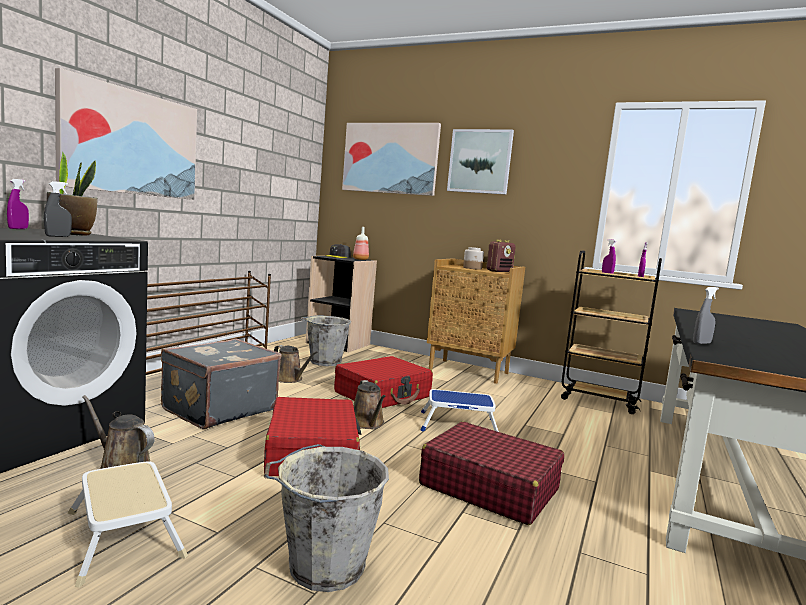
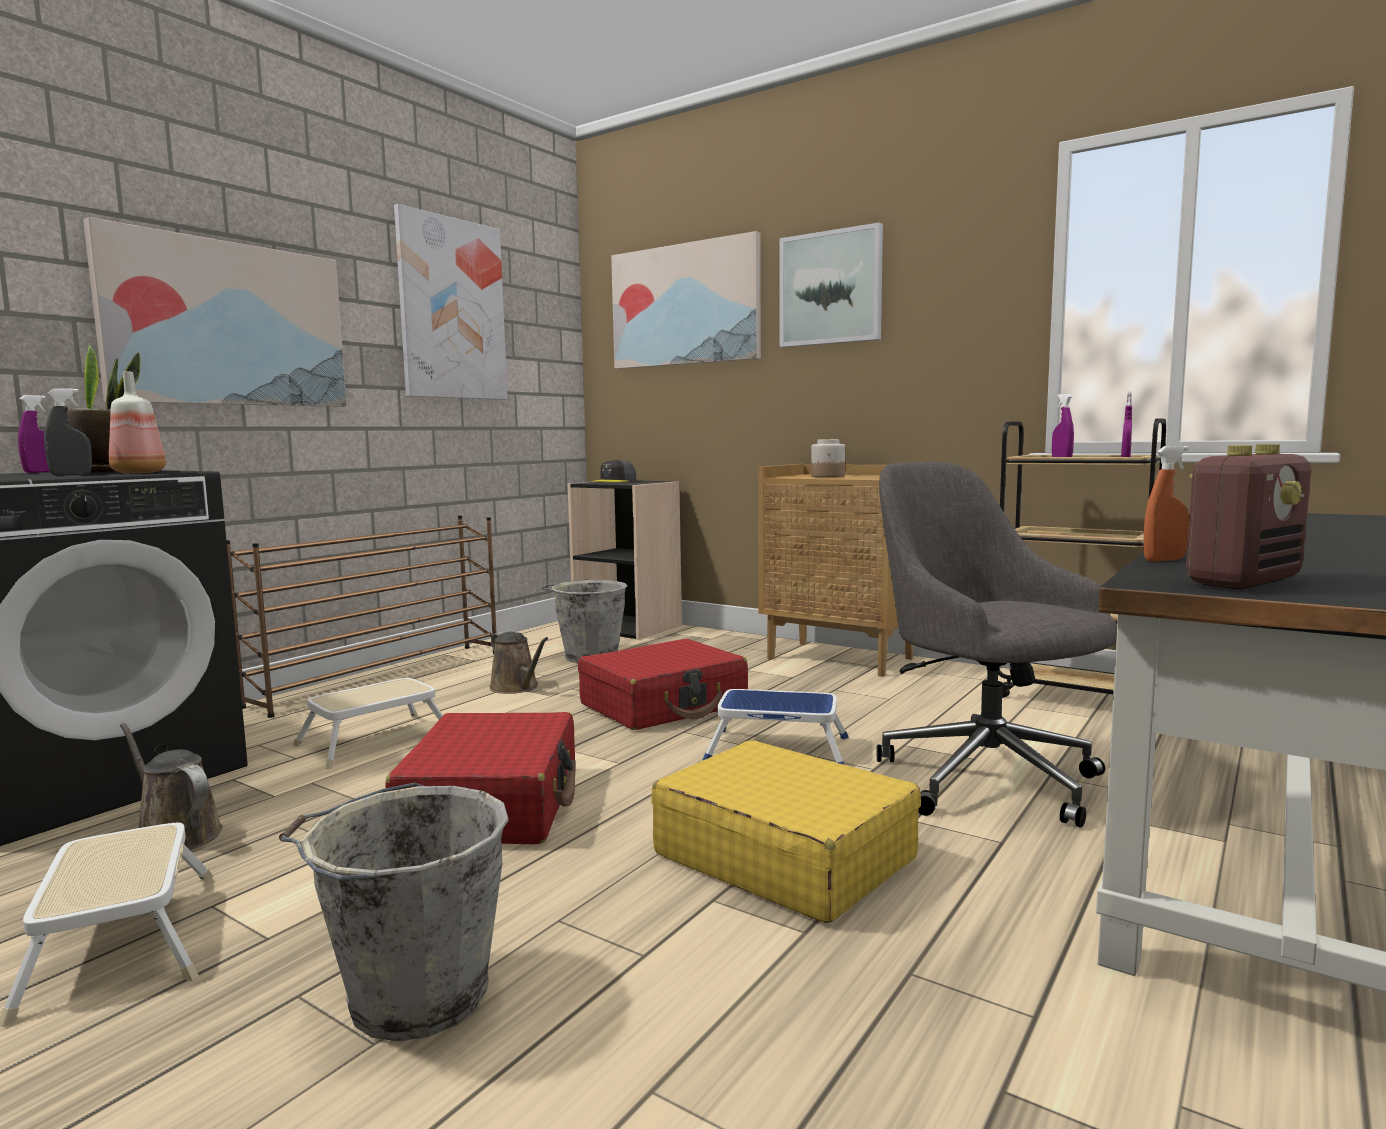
camera: 10 degrees right, 0 degrees up
grey suitcase [161,338,281,429] -> beige step ladder [292,678,443,769]
bottle [353,227,369,260] -> bottle moved to [109,372,166,473]
brown watering can [353,380,386,429] -> none
red suitcase [419,422,564,525] -> yellow suitcase [651,740,921,923]
radio [486,239,516,272] -> radio moved to [1186,444,1311,590]
grey spray bottle [693,287,719,344] -> orange spray bottle [1144,445,1189,562]
none -> picture [394,204,508,400]
none -> grey office chair [876,462,1117,828]

